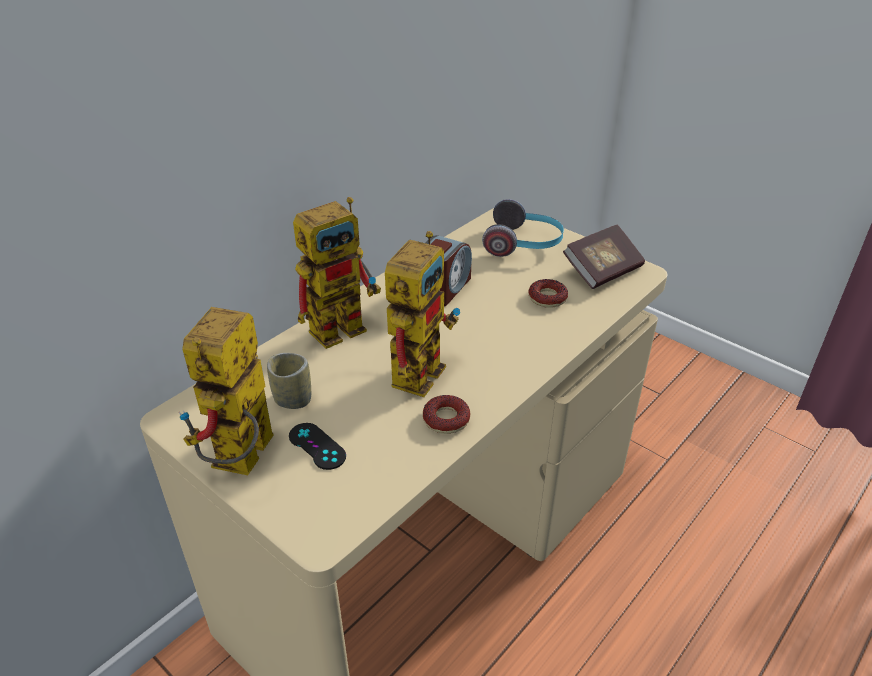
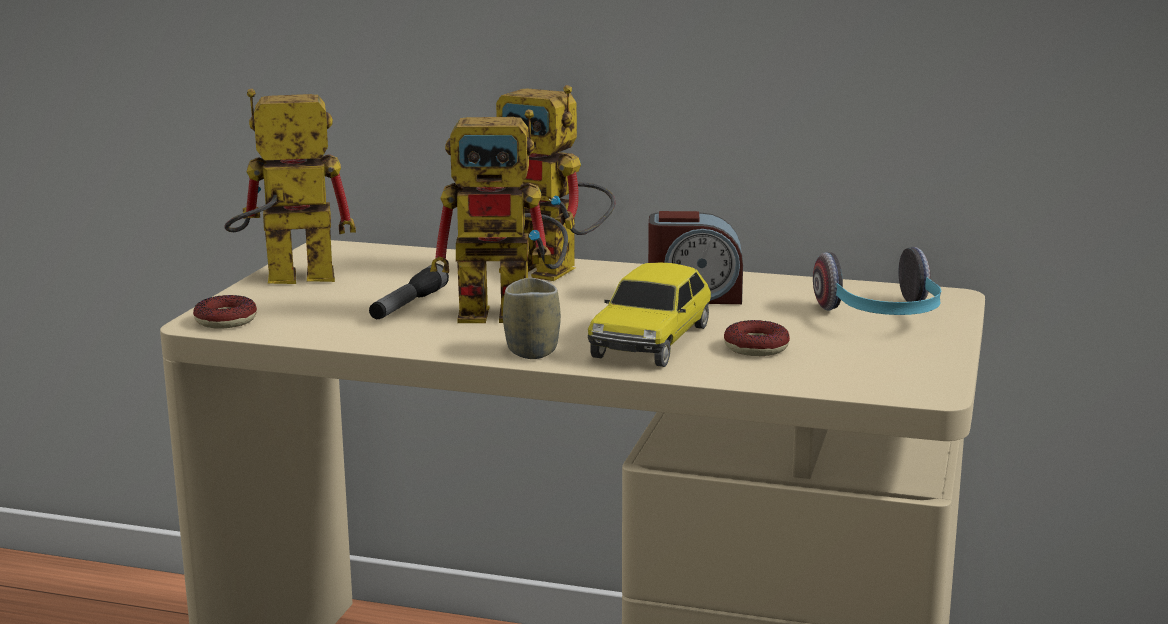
camera: 65 degrees right, 20 degrees down
cup [267,353,311,409] -> cup moved to [503,278,561,359]
black game controller [289,423,346,470] -> none
donut [423,395,470,434] -> donut moved to [193,295,257,328]
book [563,225,645,289] -> none
none -> flashlight [369,264,449,319]
none -> toy car [588,263,711,367]

